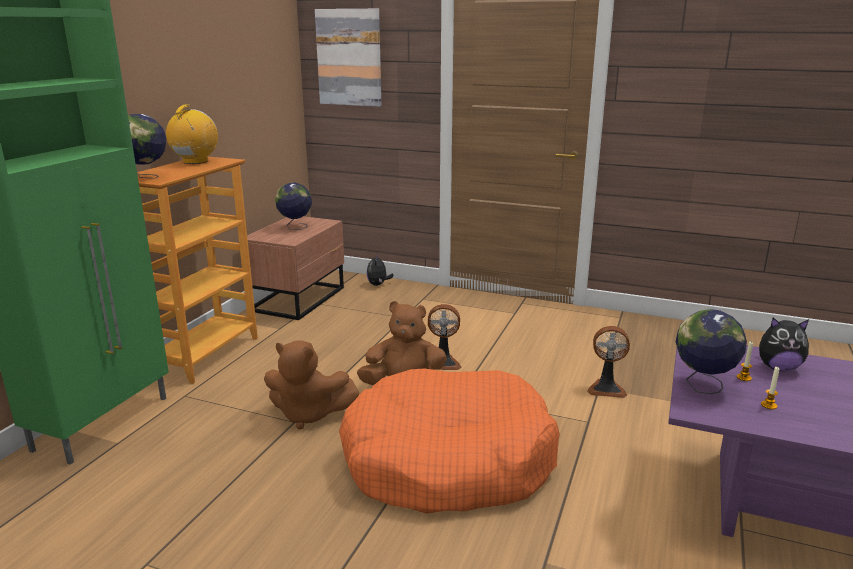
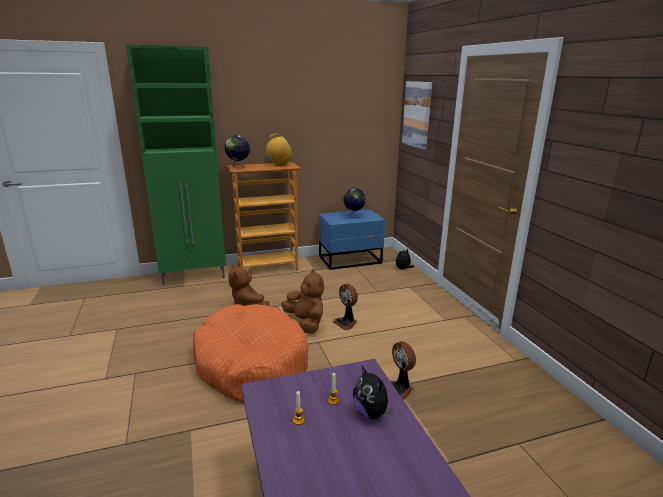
camera: 50 degrees right, 0 degrees up
brown nightstand [247,216,344,320] -> blue nightstand [319,209,385,270]
globe [675,309,747,394] -> none

